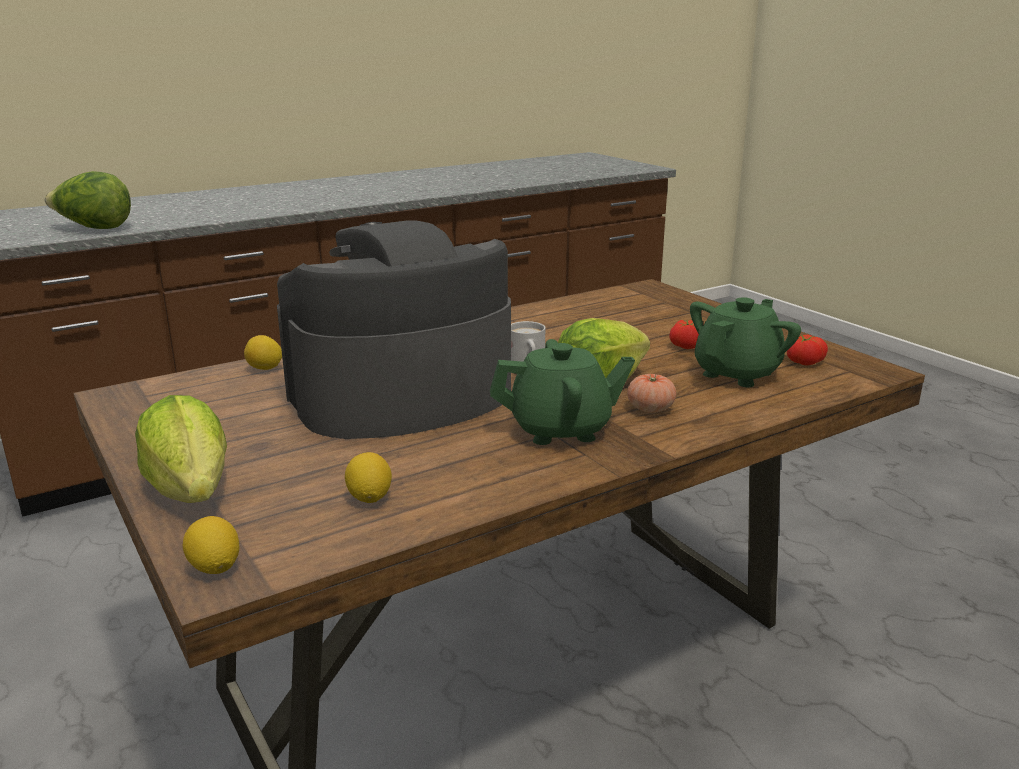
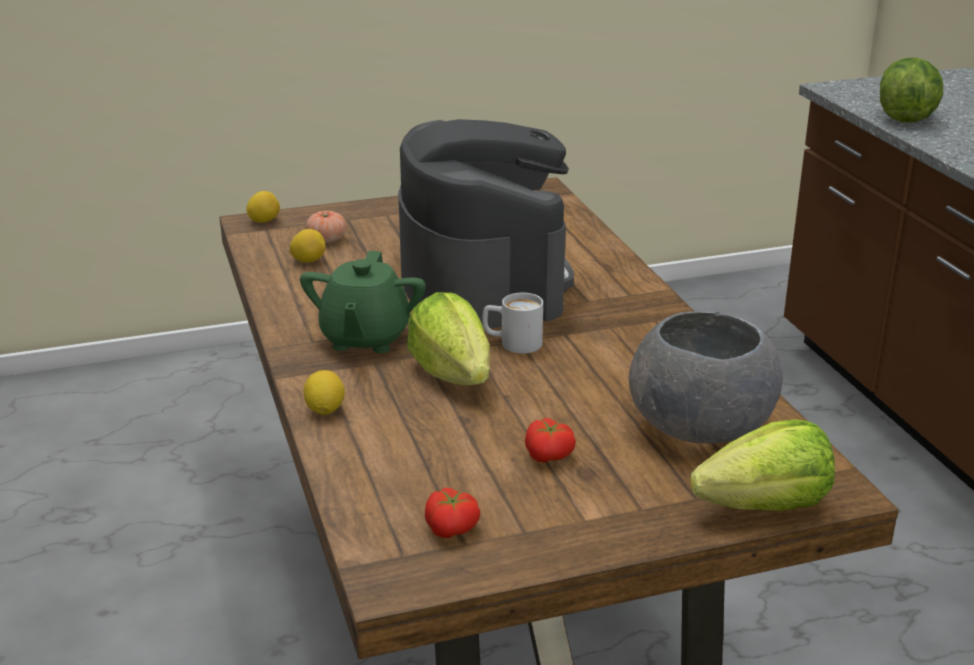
camera: 105 degrees right, 5 degrees up
lettuce [135,395,227,503] -> lettuce moved to [690,419,835,511]
lemon [244,335,282,370] -> lemon moved to [304,370,345,415]
tomato [627,374,676,413] -> tomato moved to [306,211,347,243]
green teapot [690,297,801,387] -> none
none -> grey bowl [629,311,783,444]

